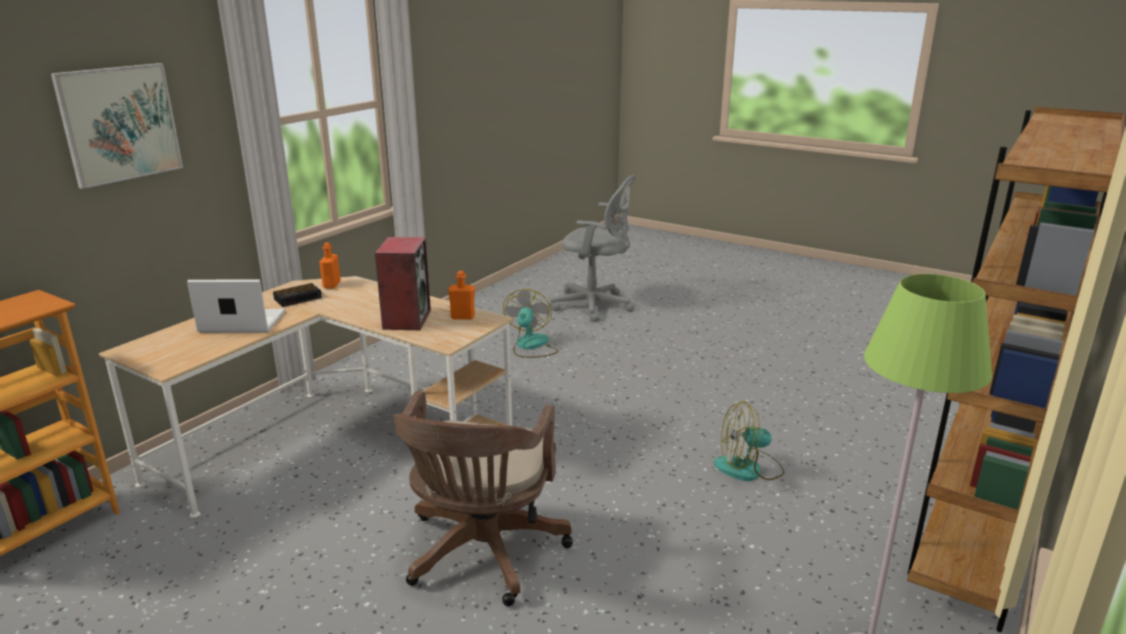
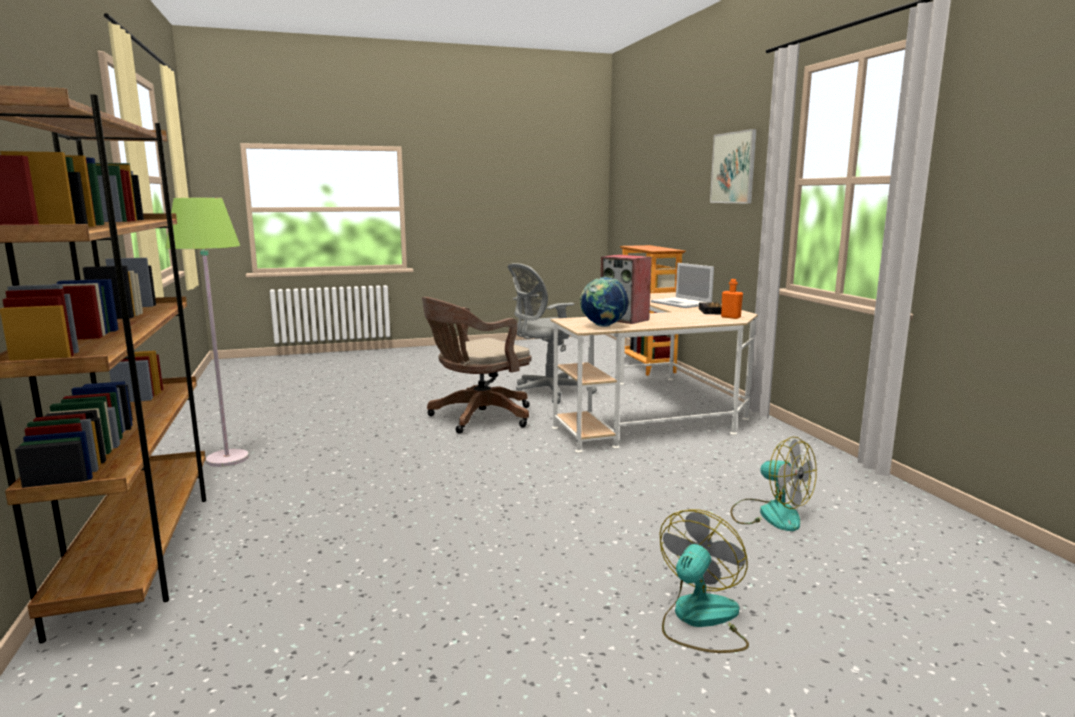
camera: 130 degrees right, 10 degrees down
laptop [187,280,285,333] -> laptop turned 105 degrees clockwise [651,263,714,308]
brown office chair [393,391,573,606] -> brown office chair turned 90 degrees counterclockwise [422,297,532,434]
orange bottle [448,271,475,320] -> globe [580,277,628,327]
grey office chair [550,175,636,322] -> grey office chair moved to [508,263,597,404]
fan [714,401,785,481] -> fan moved to [660,509,749,653]

